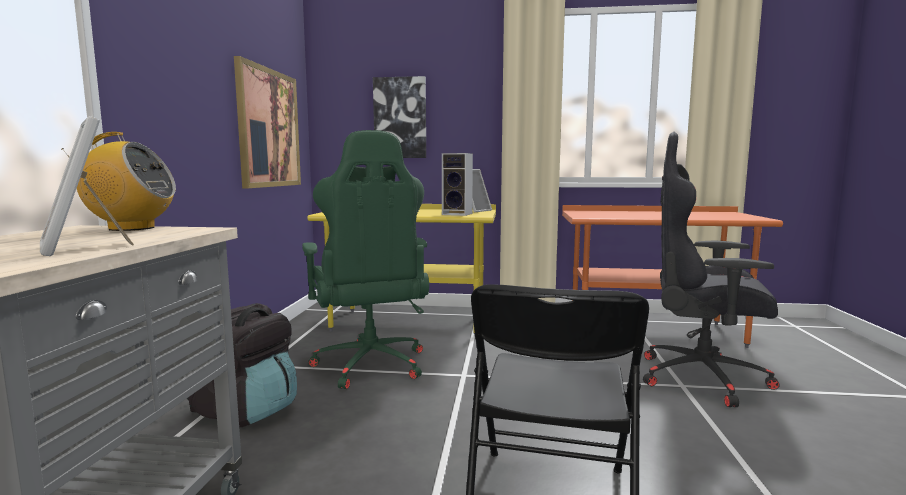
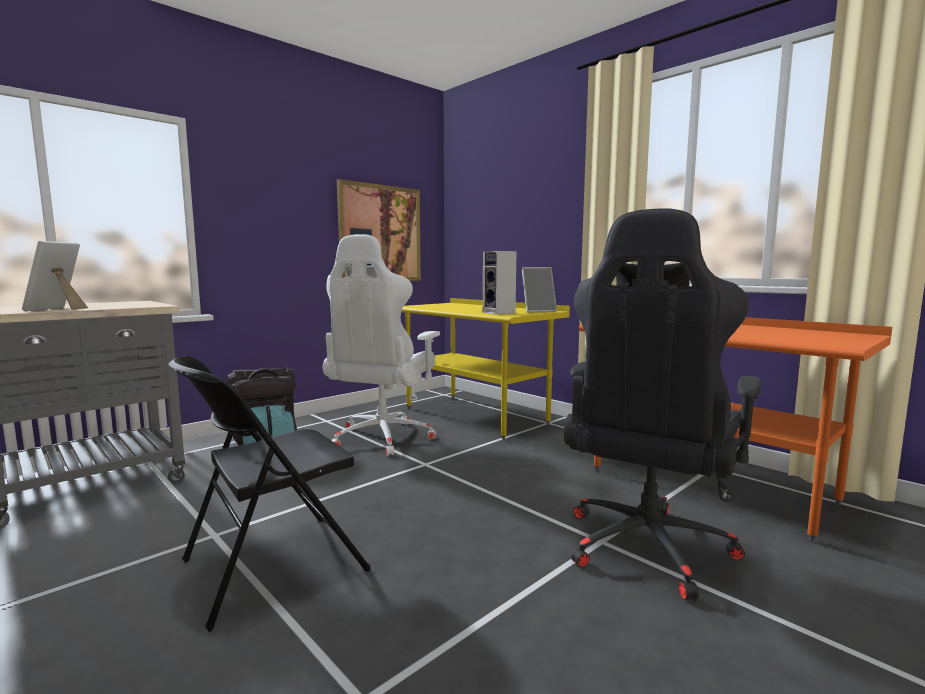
camera: 40 degrees right, 0 degrees up
radio [61,132,176,231] -> none
green office chair [302,130,429,389] -> white office chair [323,234,440,456]
picture [373,76,426,158] -> none
black office chair [643,131,780,407] -> black office chair turned 120 degrees counterclockwise [564,208,761,600]

